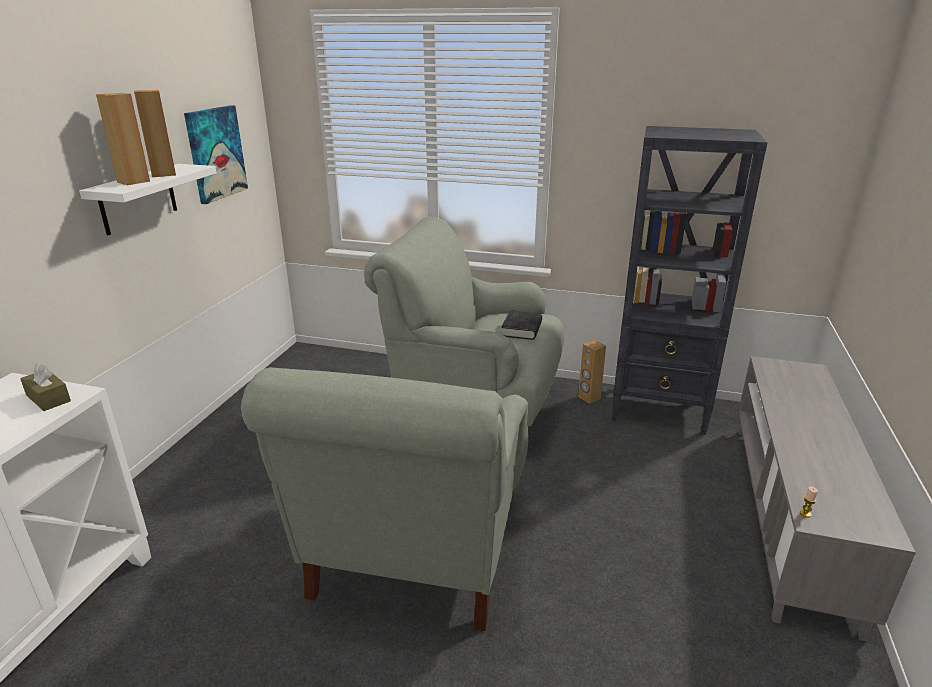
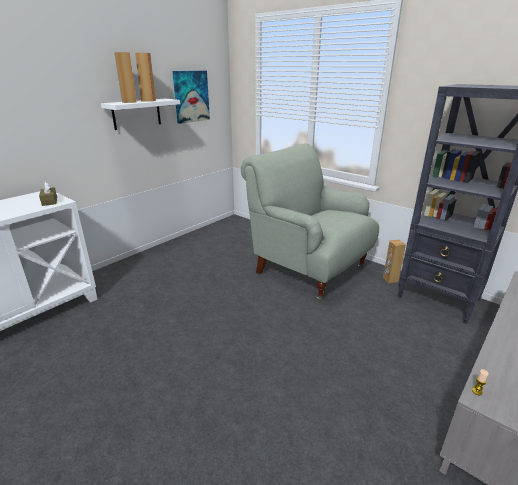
camera: 25 degrees right, 0 degrees up
grey armchair [241,367,529,631] -> none
black book [501,310,542,340] -> none

